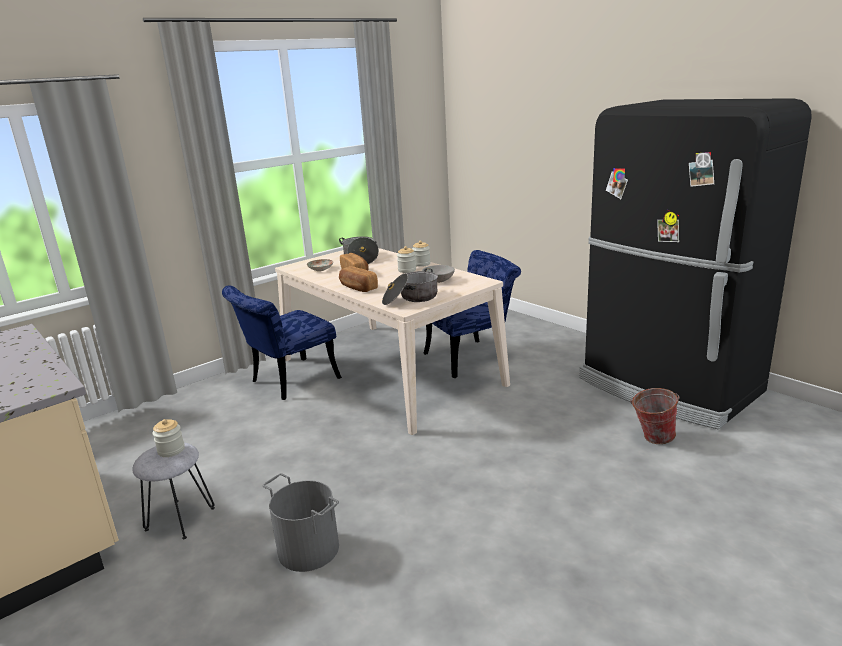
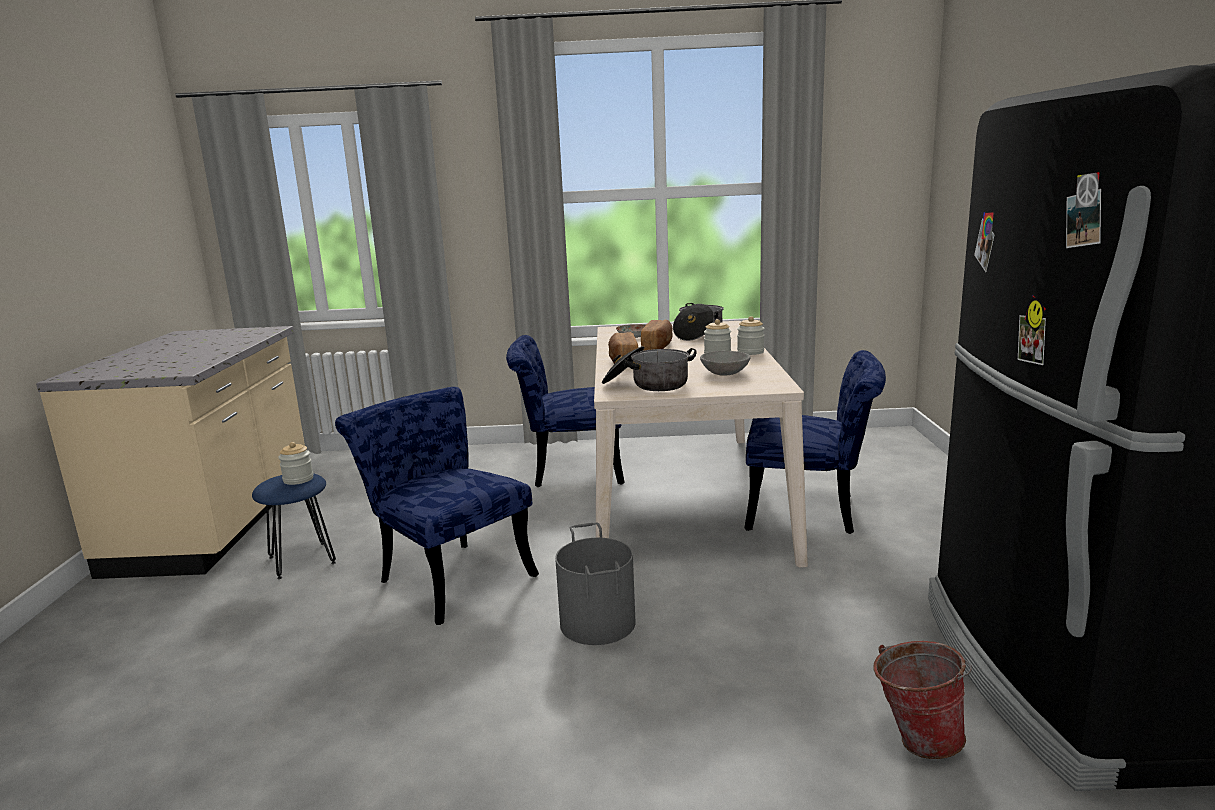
camera: 40 degrees right, 5 degrees down
grey stool [132,442,215,539] -> blue stool [252,473,336,579]
grey bucket [262,473,339,572] -> grey bucket moved to [555,523,635,645]
none -> blue chair [335,387,539,625]

